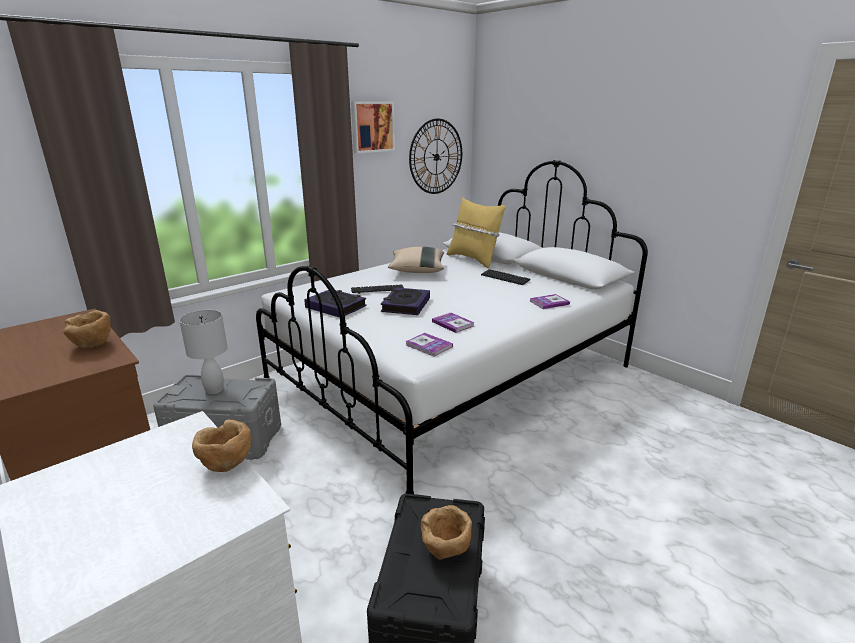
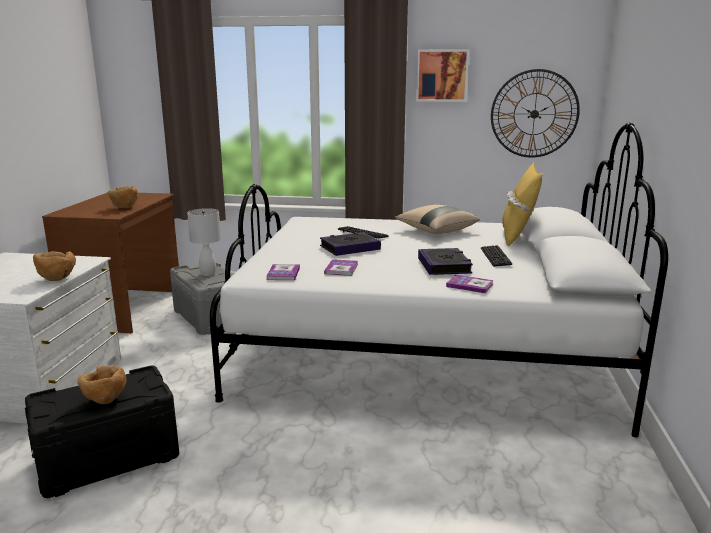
camera: 50 degrees right, 5 degrees down
book [304,290,367,318] -> book moved to [418,248,473,275]

